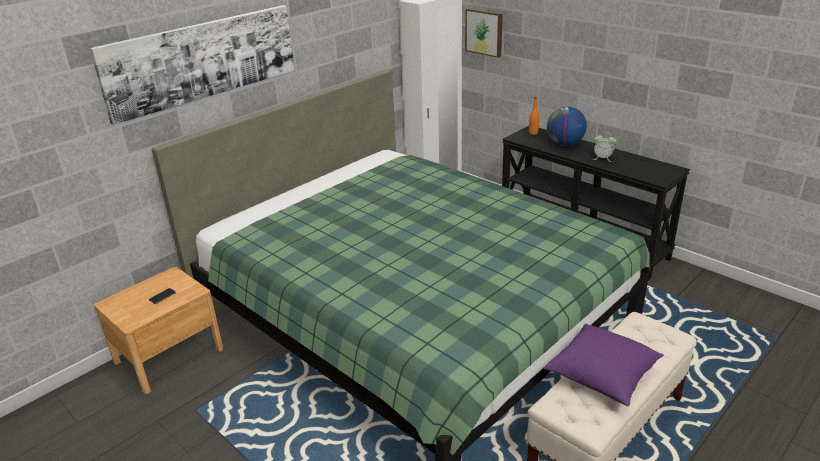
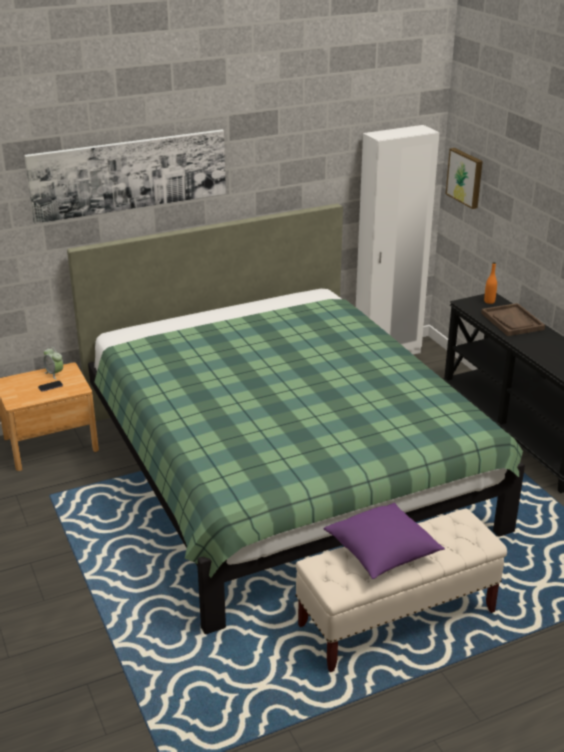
camera: 20 degrees right, 0 degrees up
globe [547,107,587,146] -> brown tray [481,303,545,336]
alarm clock [593,133,617,162] -> alarm clock moved to [43,347,63,380]

